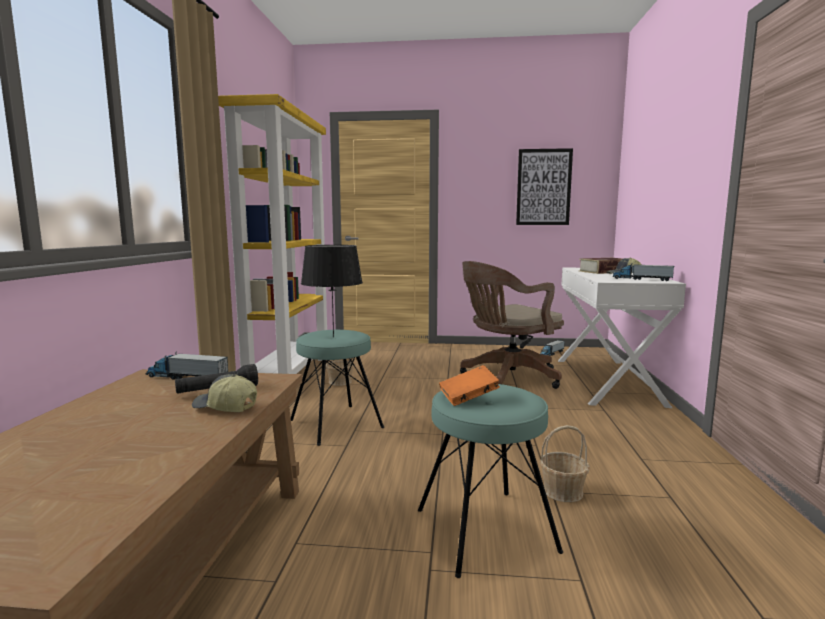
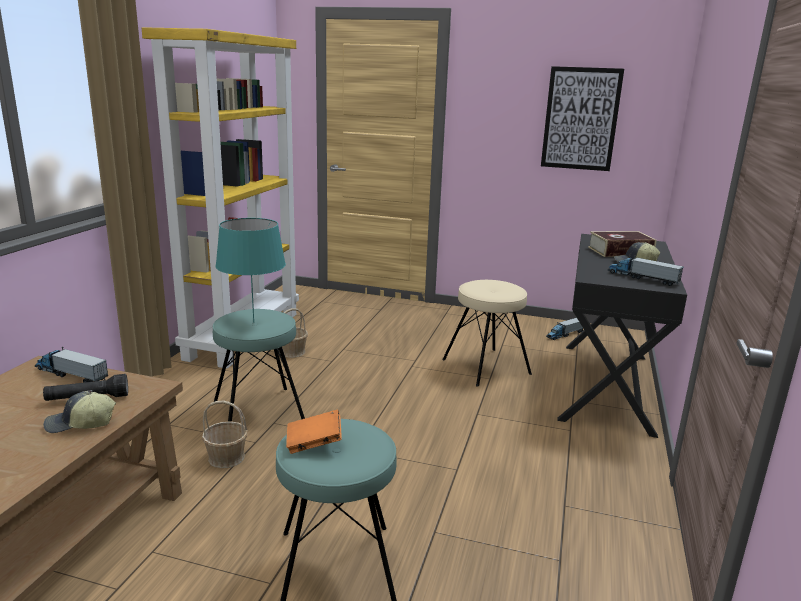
camera: 10 degrees right, 10 degrees up
cap [192,374,257,412] -> cap turned 45 degrees counterclockwise [43,391,116,433]
black table lamp [301,245,363,337] -> turquoise table lamp [215,218,286,323]
brown office chair [460,261,564,389] -> beige stool [442,280,532,387]
basket [540,425,590,502] -> basket moved to [202,400,248,468]
white desk [558,268,686,408] -> black desk [557,234,687,438]

